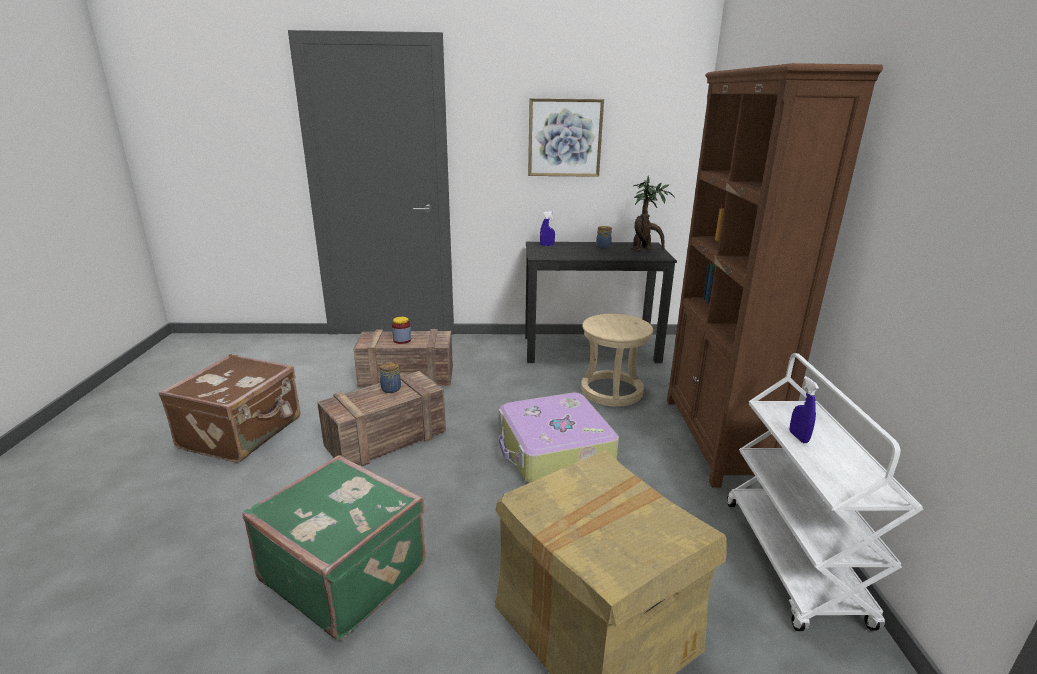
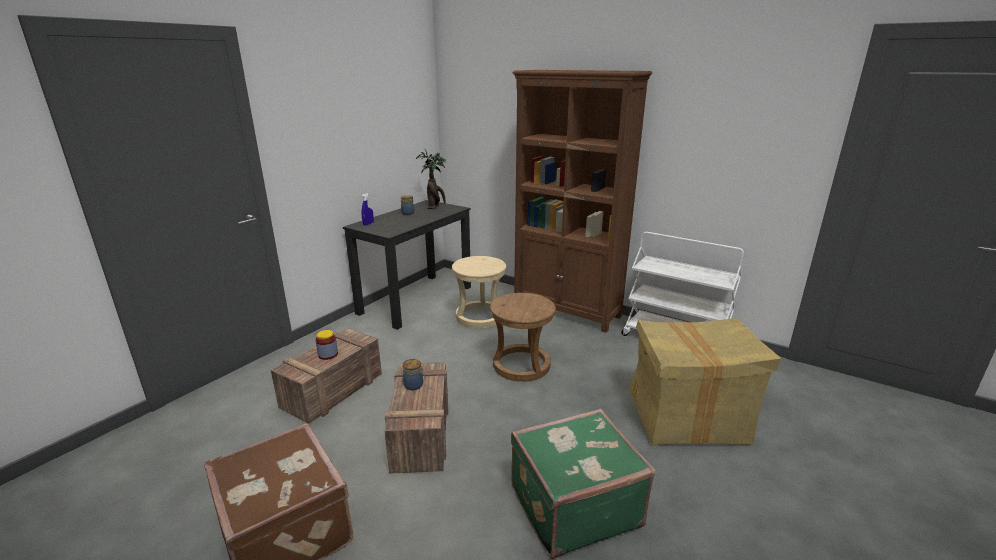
camera: 55 degrees left, 0 degrees up
suitcase [498,393,619,483] -> brown stool [490,293,556,382]
picture [528,98,604,177] -> none
blue spray bottle [790,376,819,443] -> none

